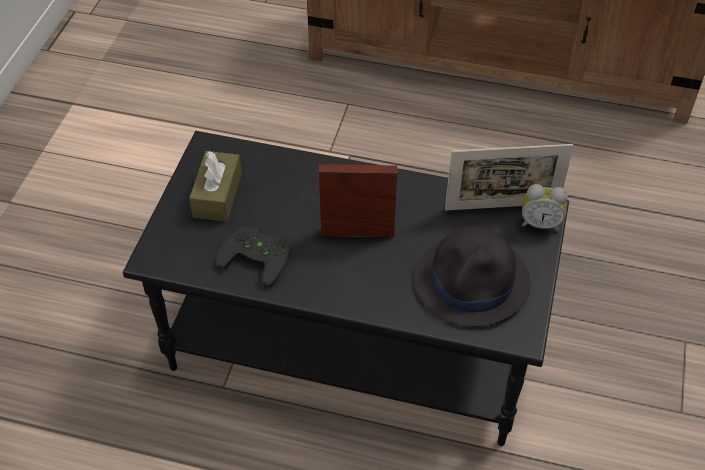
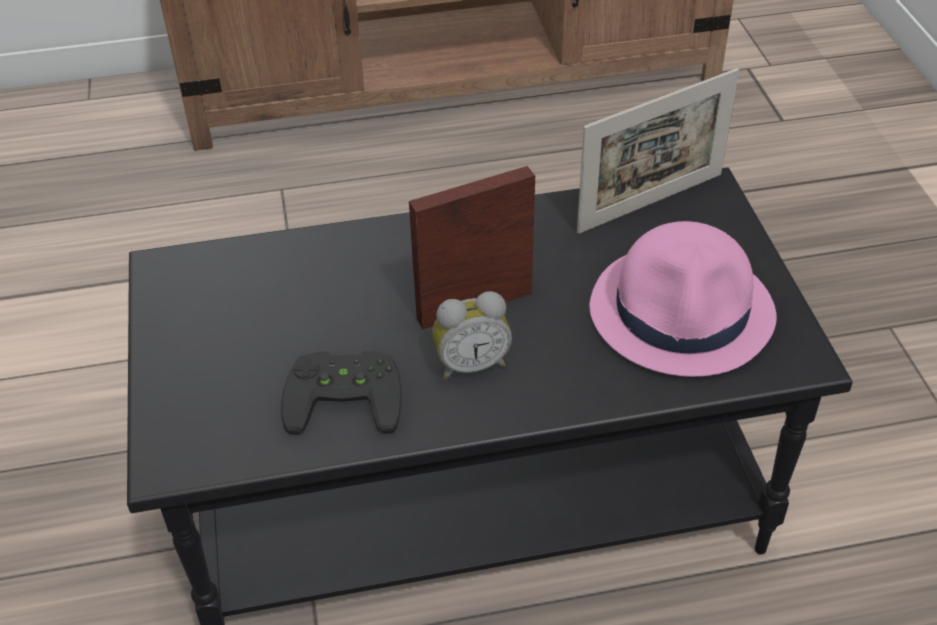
camera: 25 degrees left, 5 degrees down
brown tissue box [189,151,242,222] -> none
black hat [414,226,531,327] -> pink hat [590,221,777,377]
alarm clock [522,184,568,232] -> alarm clock moved to [432,291,512,380]

